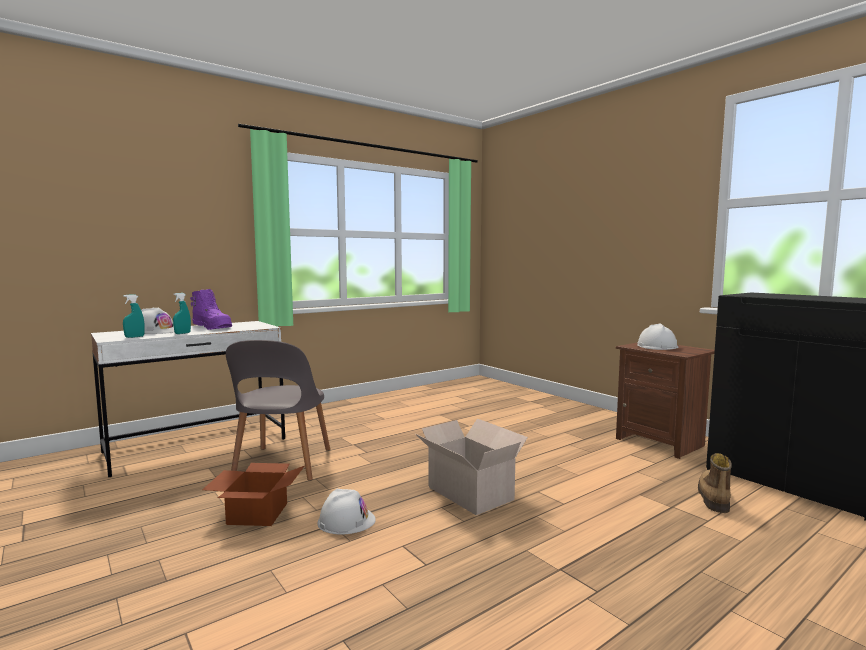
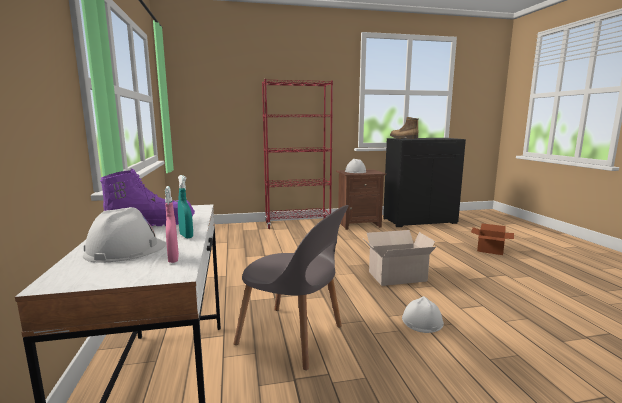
camera: 65 degrees left, 5 degrees up
turquoise spray bottle [123,295,145,338] -> pink spray bottle [165,186,179,263]
cardboard box [202,463,304,526] -> cardboard box moved to [471,223,514,255]
boot [698,453,732,513] -> boot moved to [390,117,419,139]
none -> red bookcase [262,79,333,229]

